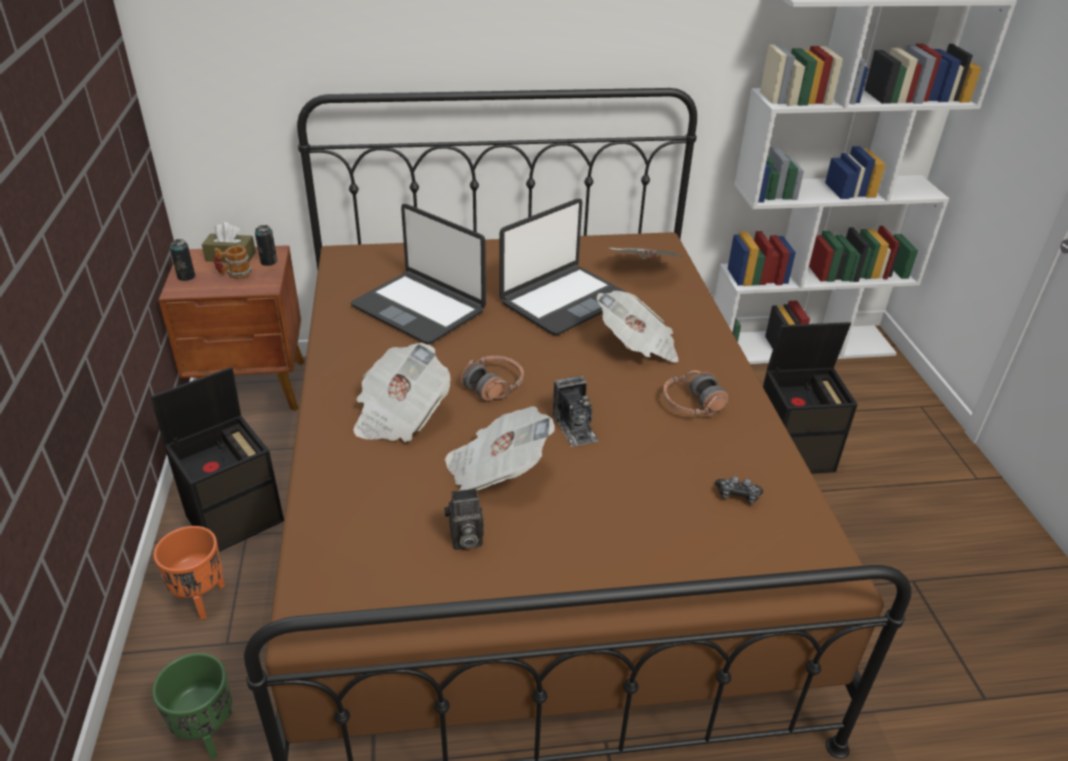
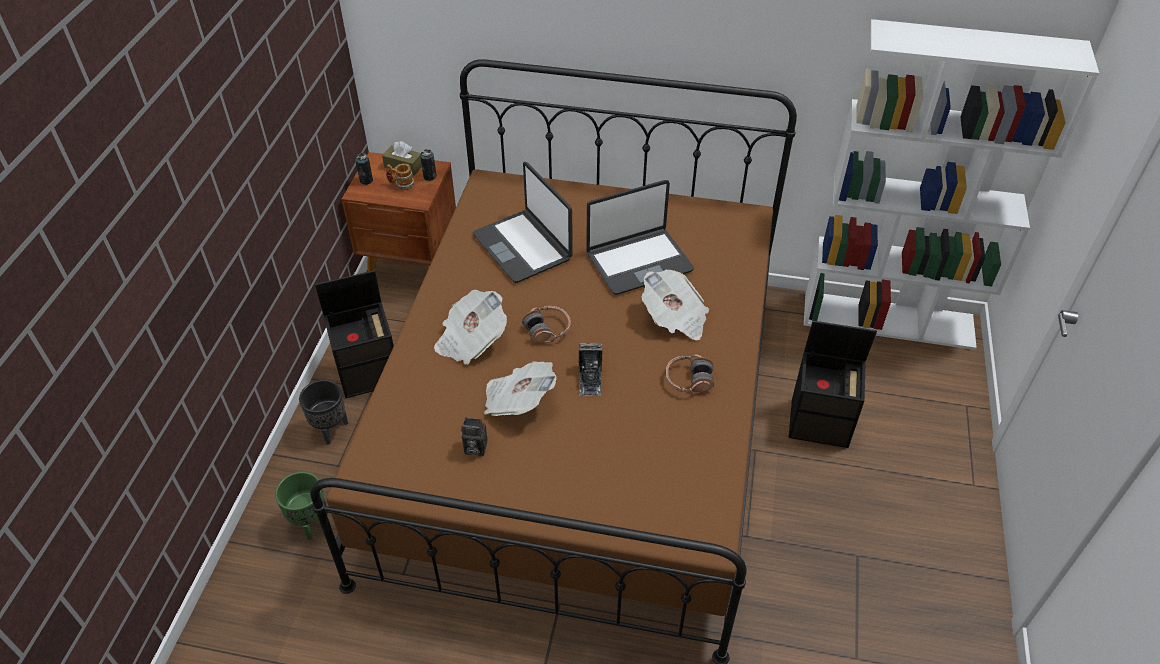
camera: 20 degrees right, 10 degrees up
orange planter [153,526,225,620] -> black planter [299,380,348,444]
newspaper [609,248,683,260] -> none
game controller [715,476,763,504] -> none

